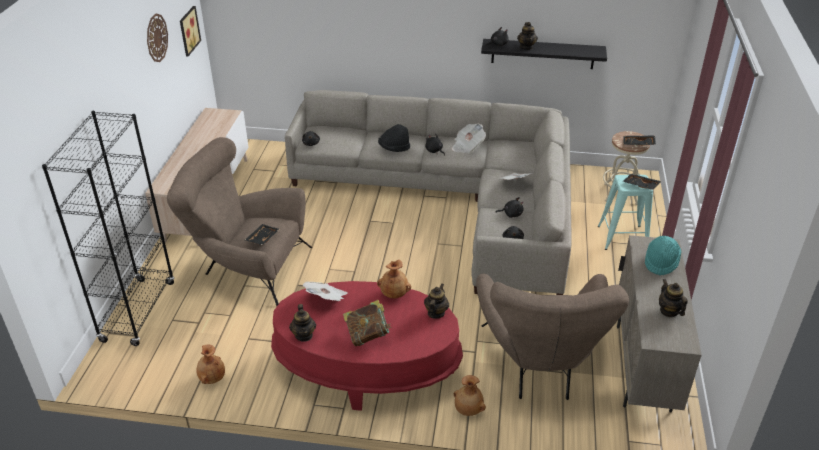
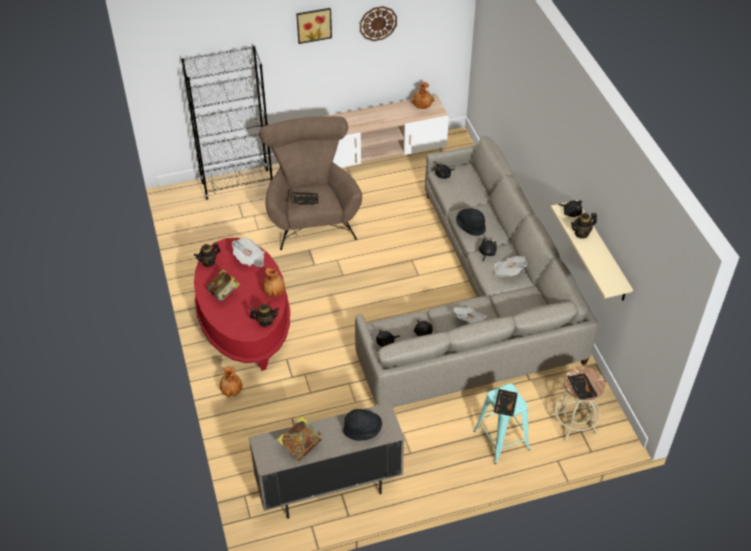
camera: 65 degrees right, 10 degrees up
picture [180,6,201,56] -> picture moved to [296,8,332,44]
brown vase [196,345,225,384] -> brown vase moved to [411,82,434,109]
brown armchair [476,274,629,400] -> none
black shelf [481,39,607,69] -> beige shelf [551,200,633,301]
turquoise hat [645,236,681,276] -> black hat [343,409,382,441]
teapot [659,279,688,317] -> book [277,416,322,461]

